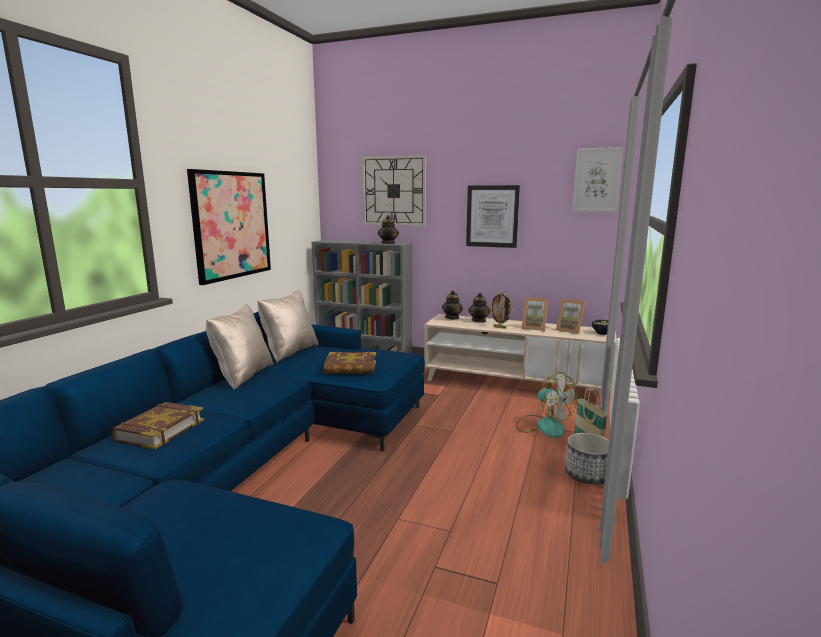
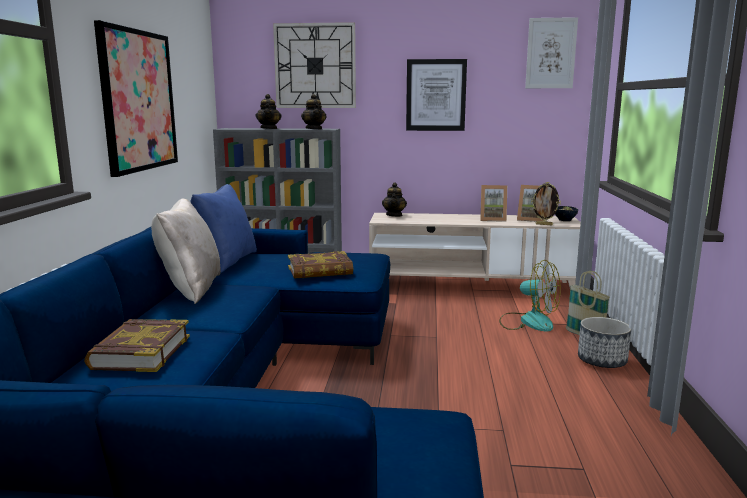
camera: 15 degrees left, 0 degrees up
beige pillow [258,290,318,363] -> blue pillow [190,184,257,273]
teapot [468,293,490,323] -> teapot moved to [256,94,281,129]
picture frame [490,292,512,329] -> picture frame moved to [531,182,561,225]

